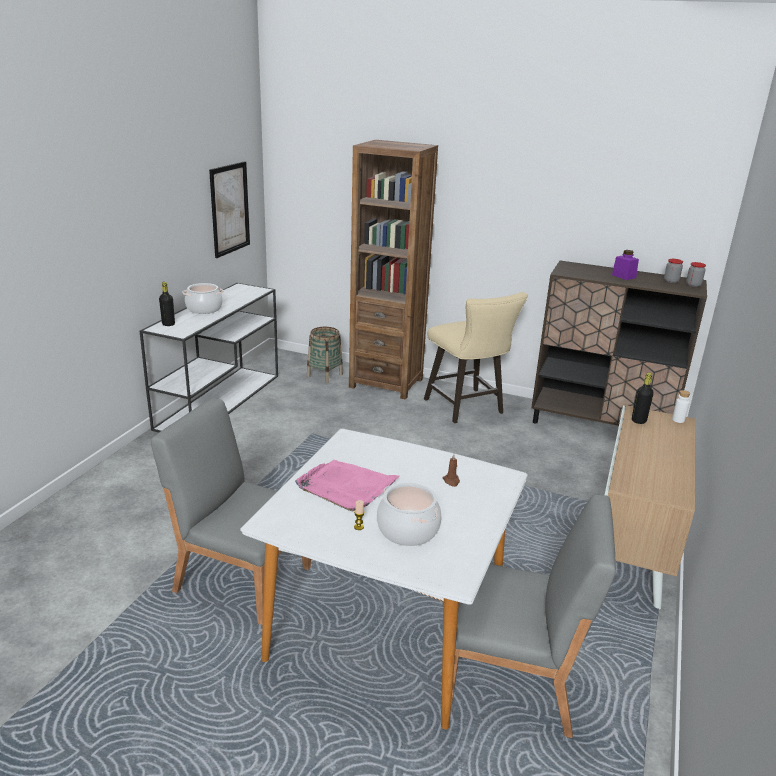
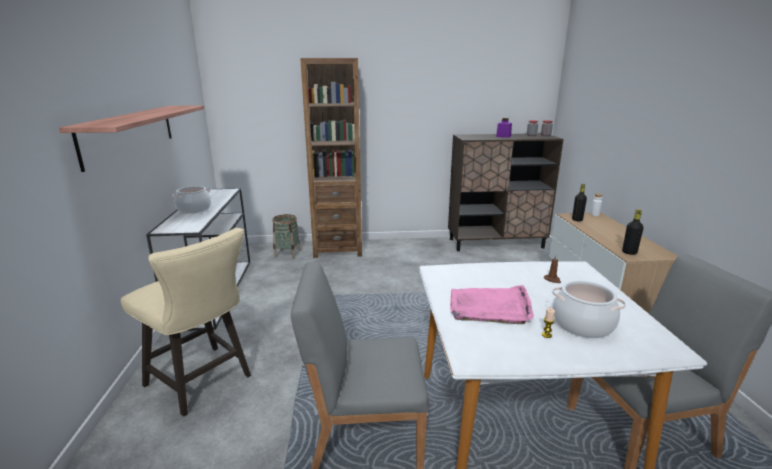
camera: 25 degrees left, 5 degrees down
black bottle [159,282,175,326] -> black bottle moved to [622,209,644,255]
picture [209,161,250,258] -> none
beige stool [424,292,528,423] -> beige stool moved to [121,228,251,416]
none -> shelf [59,105,205,172]

